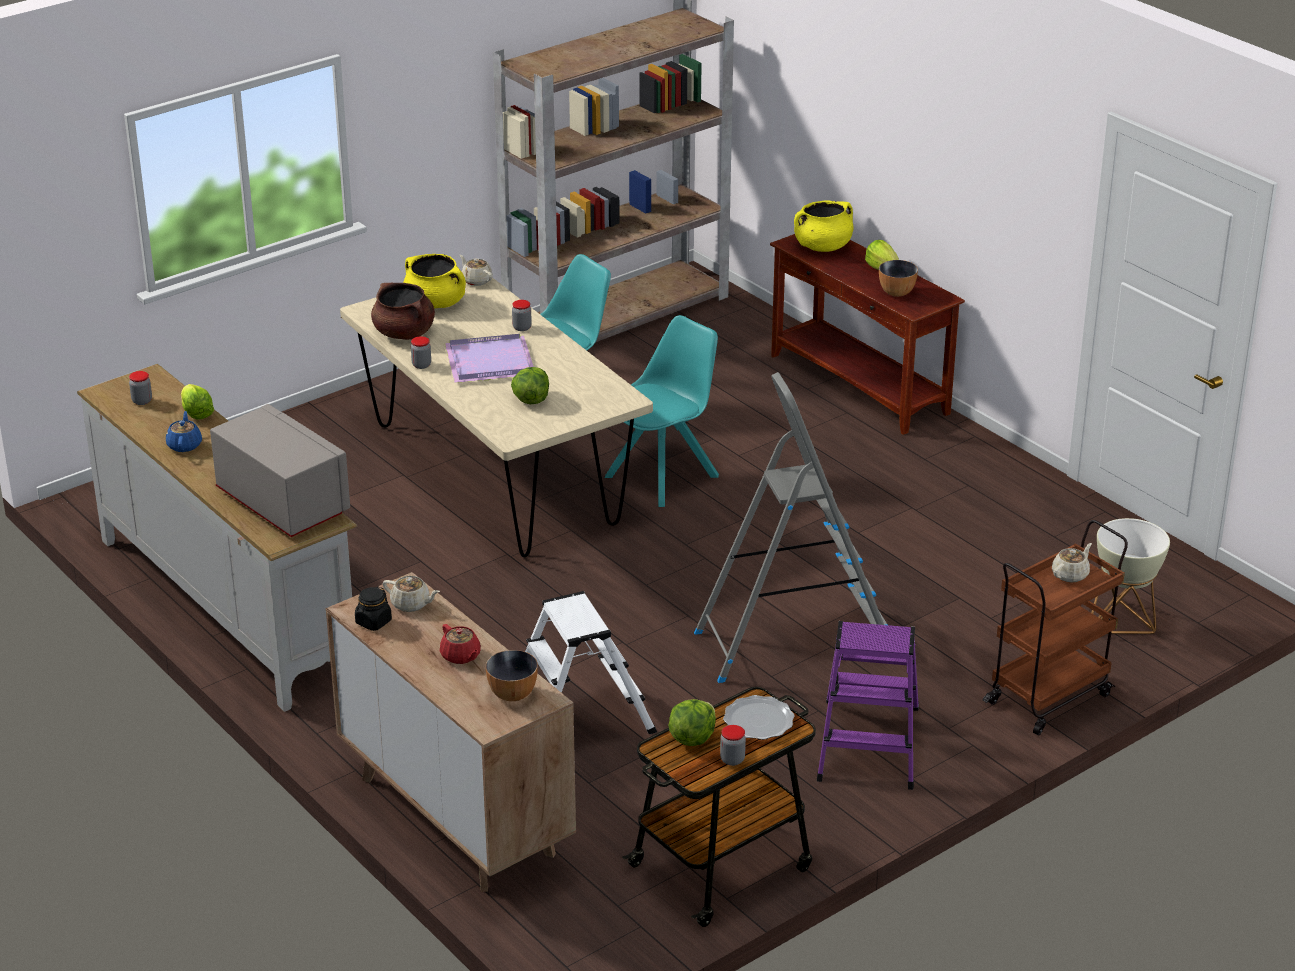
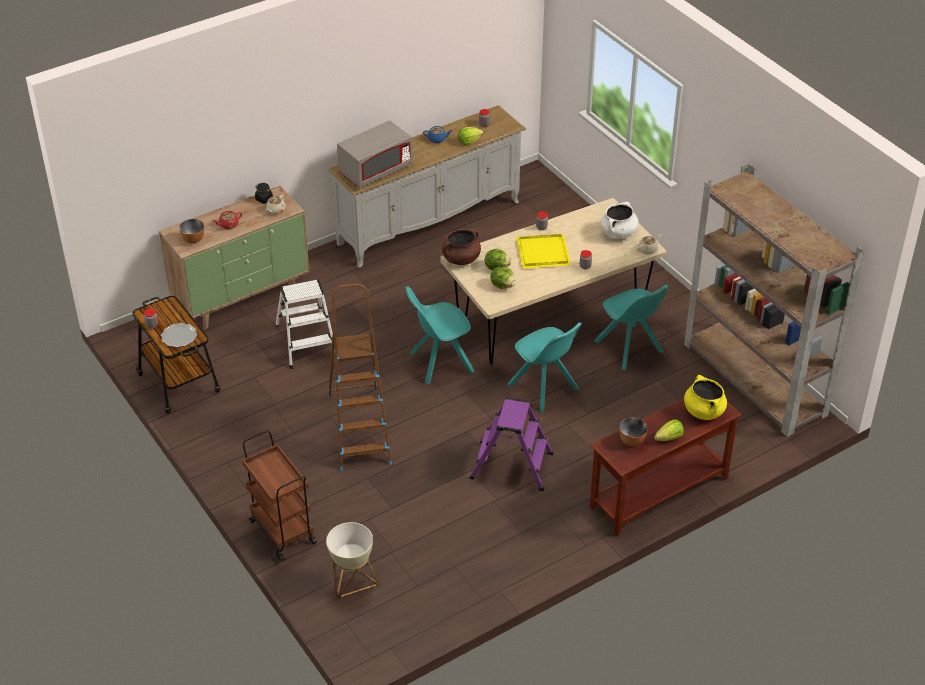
camera: 95 degrees right, 10 degrees up
brown cooking pot [371,283,435,340] -> brown cooking pot moved to [442,229,481,265]
yellow cooking pot [403,254,466,308] -> white cooking pot [600,202,639,239]
purple tray [445,334,534,383] -> yellow tray [516,234,571,268]
lettuce [668,699,716,746] -> lettuce moved to [490,267,515,289]
grey step ladder [694,372,888,683] -> brown step ladder [328,283,392,471]
purple step ladder [817,621,919,790] -> purple step ladder moved to [469,397,554,491]
beige teapot [1052,543,1092,583] -> none
none -> turquoise chair [405,286,474,385]

